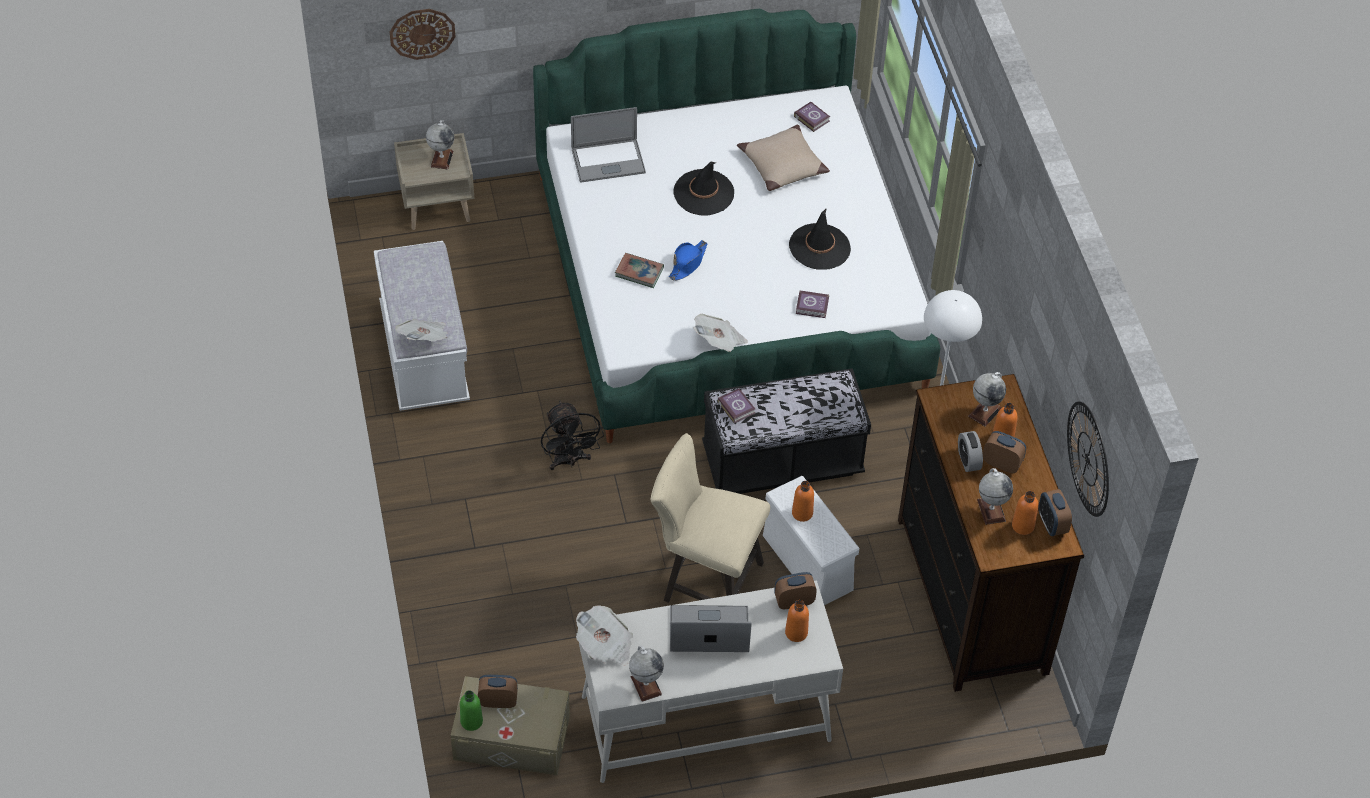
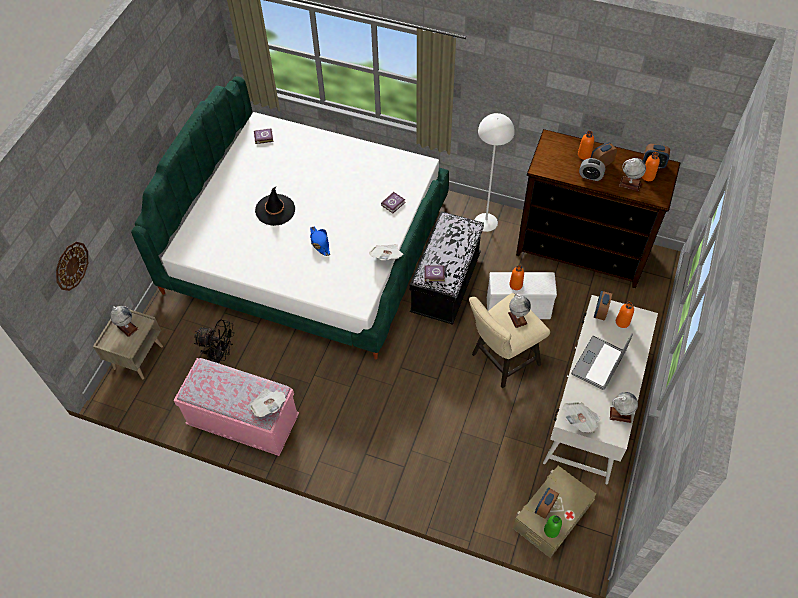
camera: 55 degrees left, 5 degrees up
white bench [374,241,470,411] -> pink bench [173,358,299,456]
black fan [541,400,604,470] -> black fan moved to [194,319,234,363]
laptop [571,107,646,183] -> none
book [615,253,664,288] -> none
beige pillow [737,124,830,191] -> none
black hat [789,208,851,270] -> none
globe [968,372,1006,427] -> globe moved to [508,294,531,328]
wall clock [1067,401,1109,517] -> none

